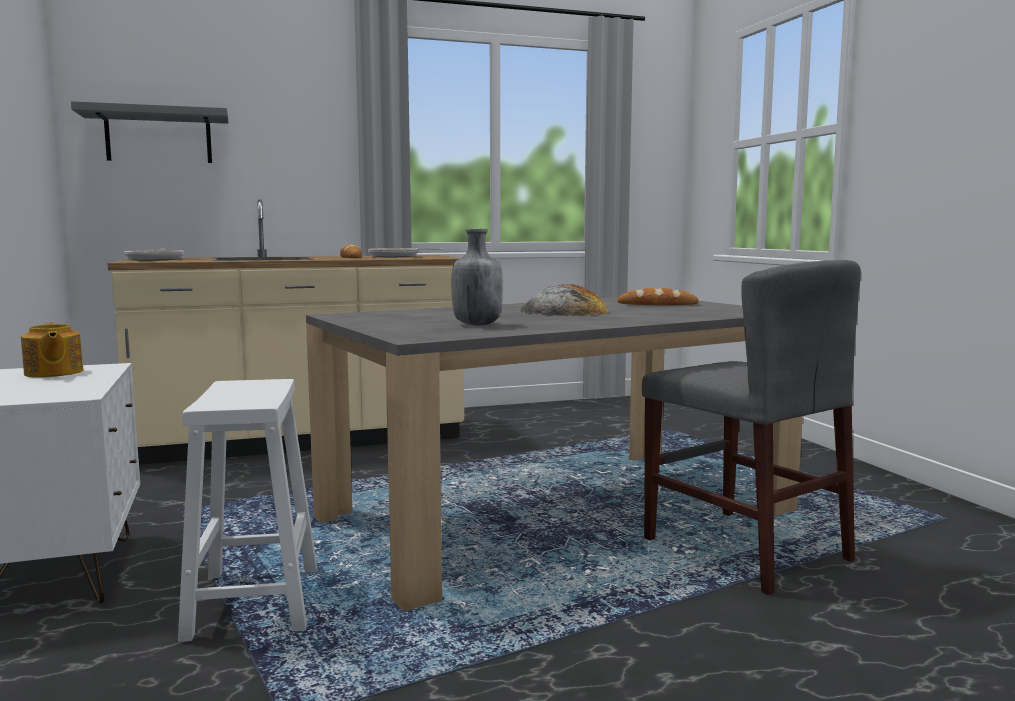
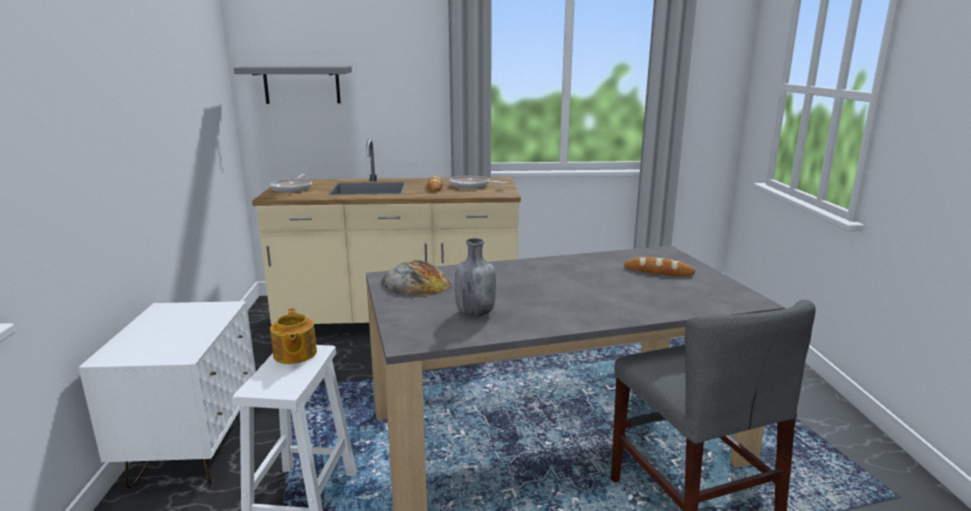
camera: 15 degrees right, 10 degrees up
teapot [21,323,83,378] -> teapot moved to [270,308,317,364]
bread [520,284,609,316] -> bread moved to [381,260,451,296]

